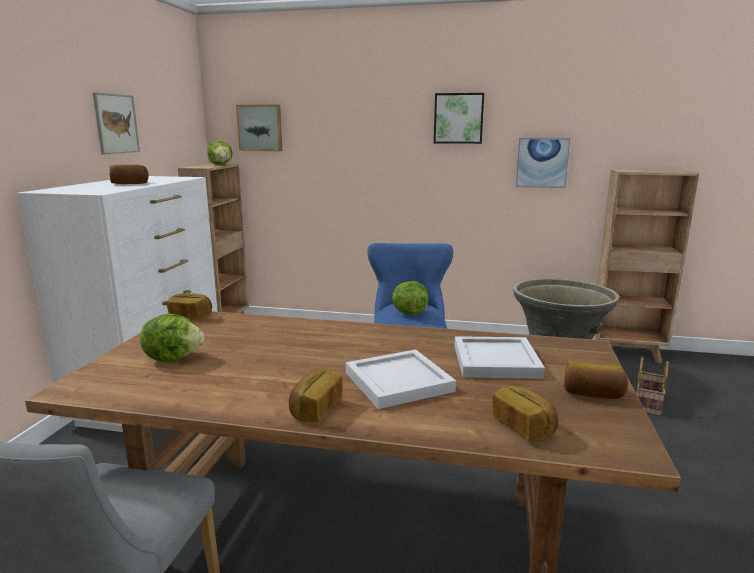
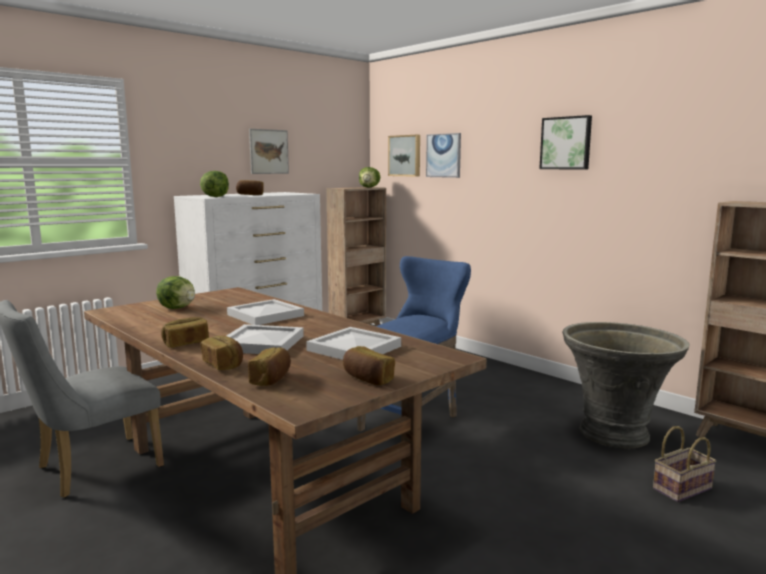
camera: 35 degrees right, 5 degrees down
bread [166,293,212,320] -> bread moved to [201,336,243,370]
lettuce [392,281,428,314] -> lettuce moved to [200,171,229,197]
picture [516,138,570,188] -> picture moved to [426,133,461,178]
none -> white tray [227,299,304,325]

